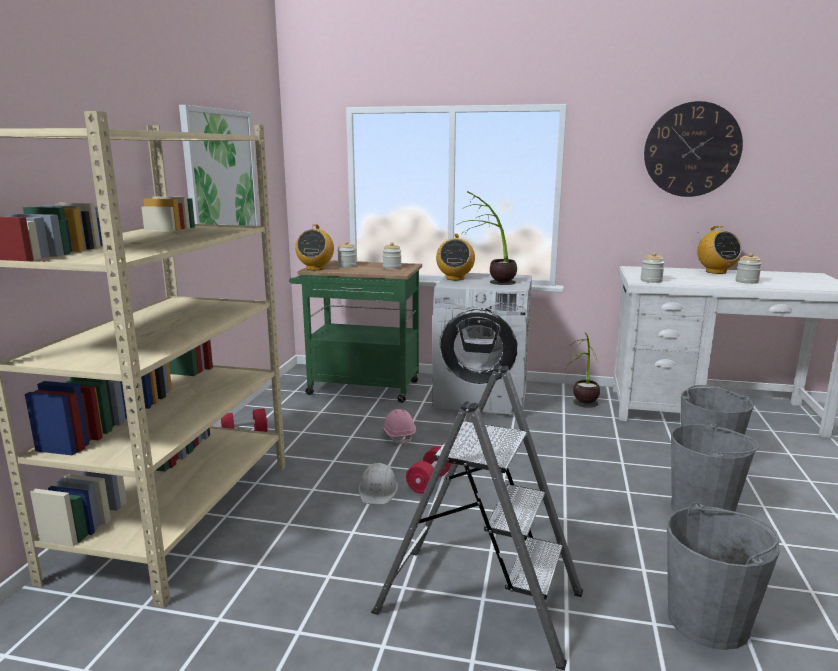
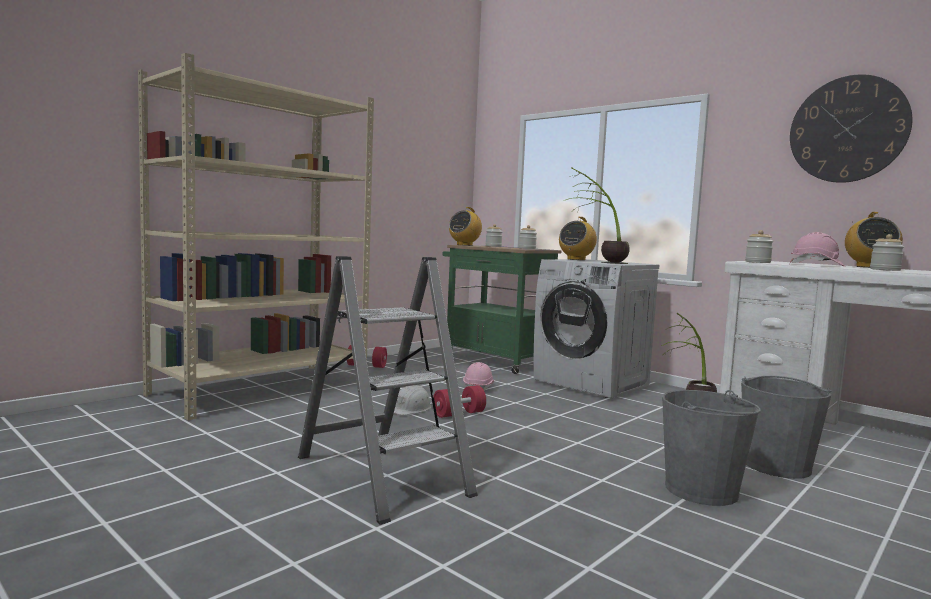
camera: 30 degrees right, 10 degrees down
picture [179,105,260,226] -> none
grey bucket [667,502,780,650] -> none
none -> pink hard hat [790,232,846,267]

